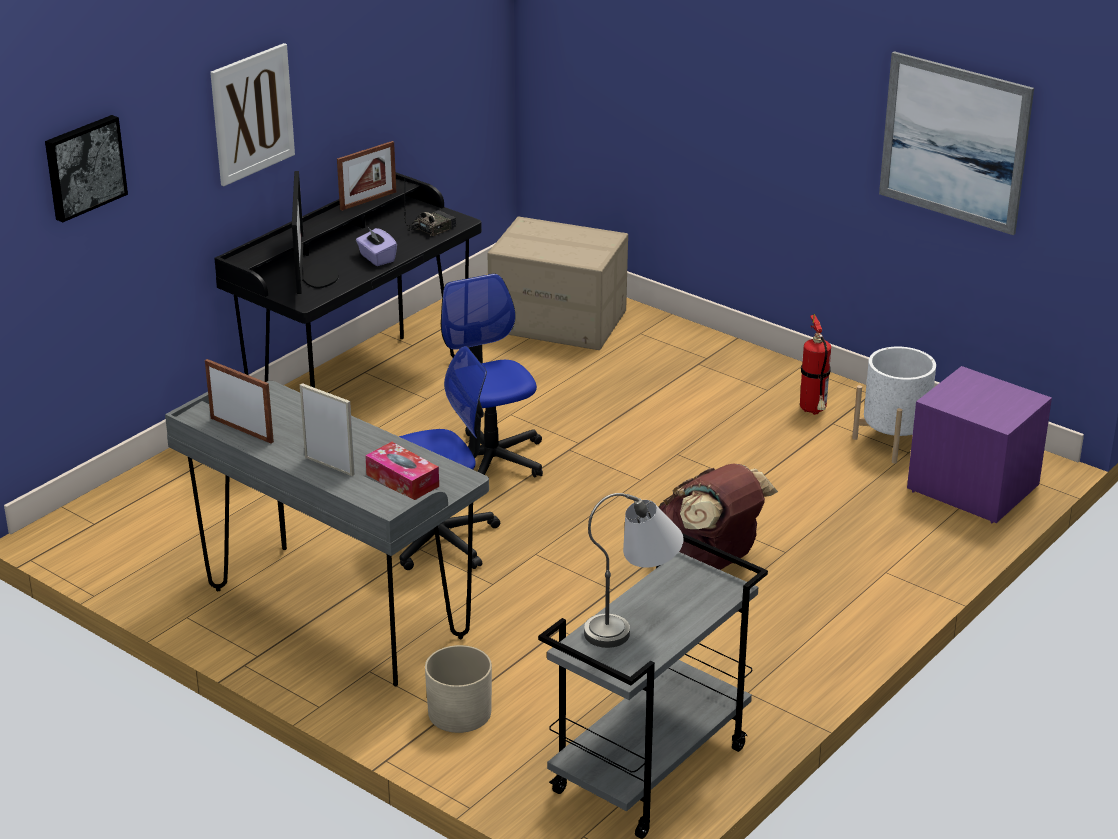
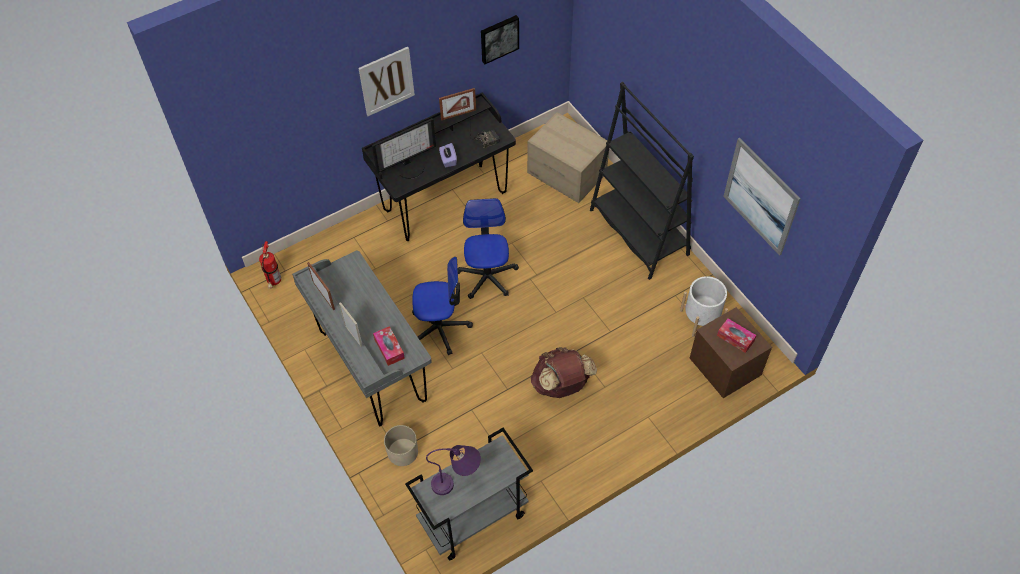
camera: 20 degrees right, 25 degrees up
picture [45,115,128,222] -> picture moved to [481,15,519,64]
monitor [292,171,339,294] -> monitor turned 45 degrees clockwise [372,118,436,179]
grey table lamp [584,493,684,648] -> purple table lamp [426,445,481,495]
fire extinguisher [800,314,831,415] -> fire extinguisher moved to [259,241,281,289]
purple nightstand [907,366,1052,523] -> brown nightstand [690,307,772,398]
none -> black bookcase [590,82,694,280]
none -> tissue box [717,319,757,353]

